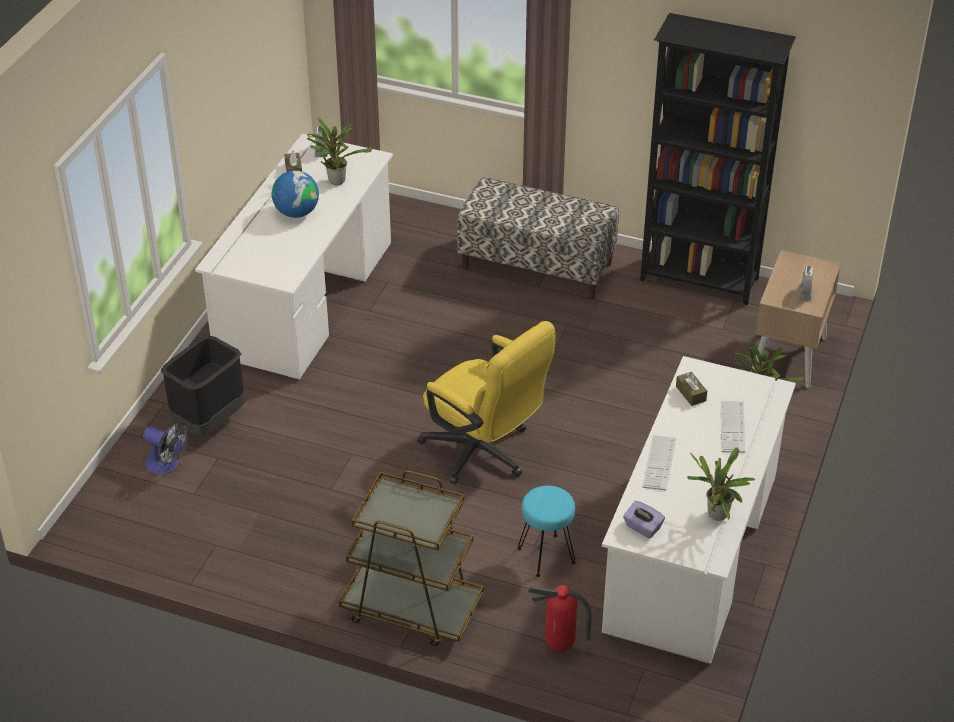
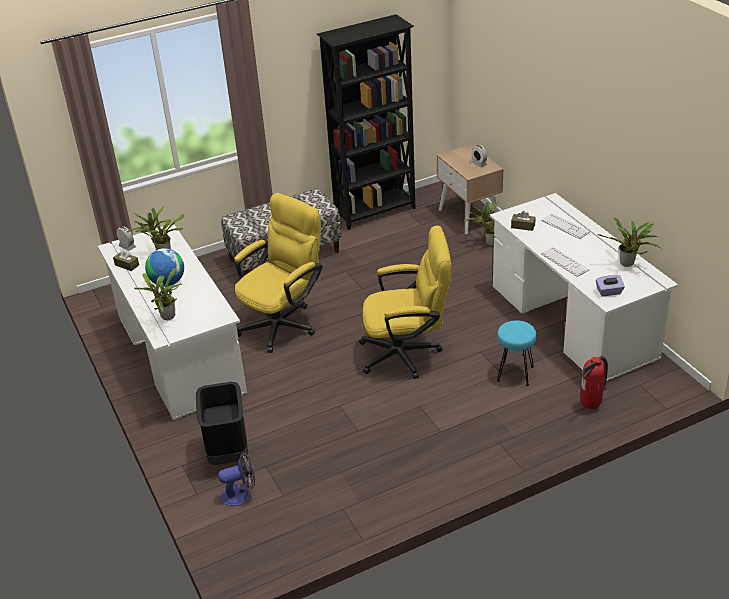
camera: 45 degrees left, 5 degrees down
brown cart [339,470,484,646] -> none
none -> potted plant [134,268,183,320]
none -> yellow office chair [234,193,323,353]

